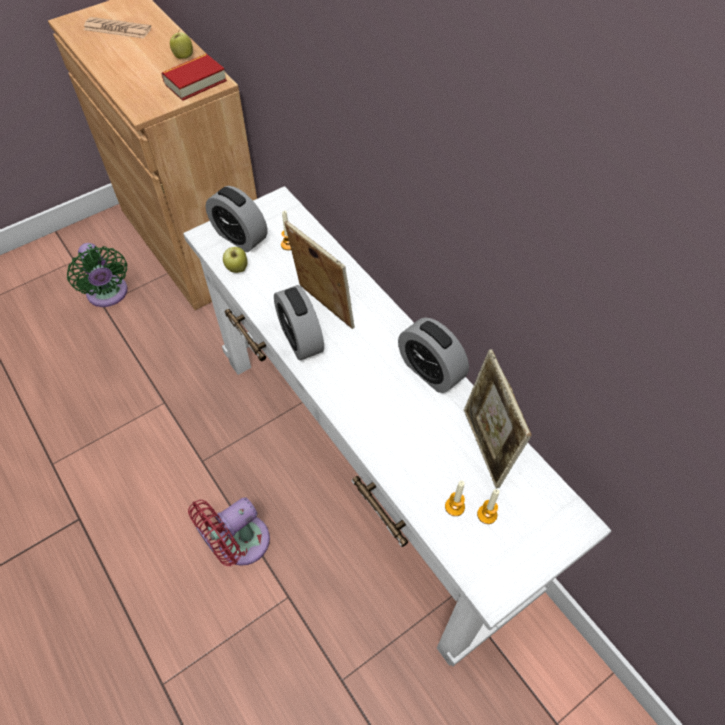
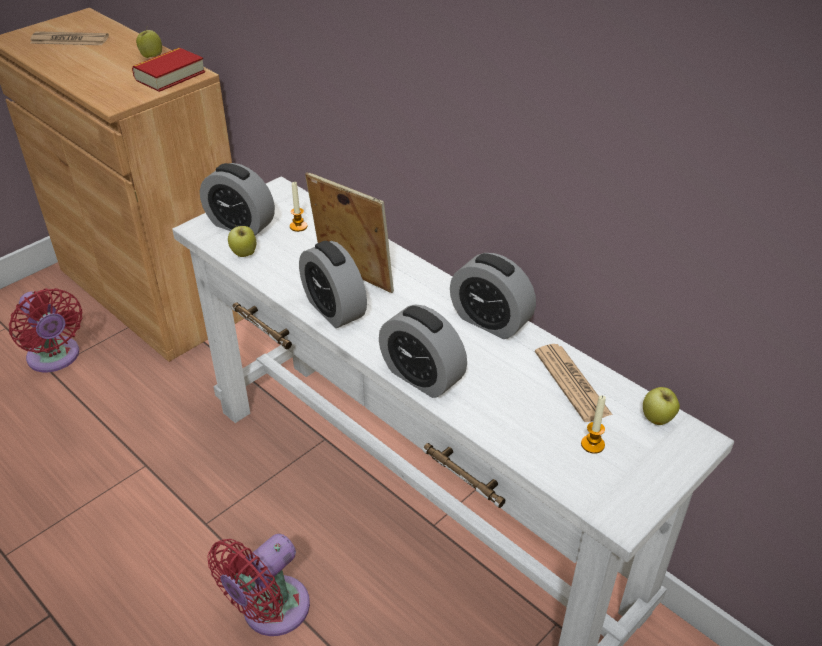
camera: 10 degrees left, 15 degrees down
green fan [67,243,128,307] -> red fan [9,288,83,372]
candle [445,481,465,516] -> none
picture frame [464,349,532,489] -> newspaper [535,344,613,422]
none -> alarm clock [379,304,467,398]
none -> apple [643,387,680,425]

